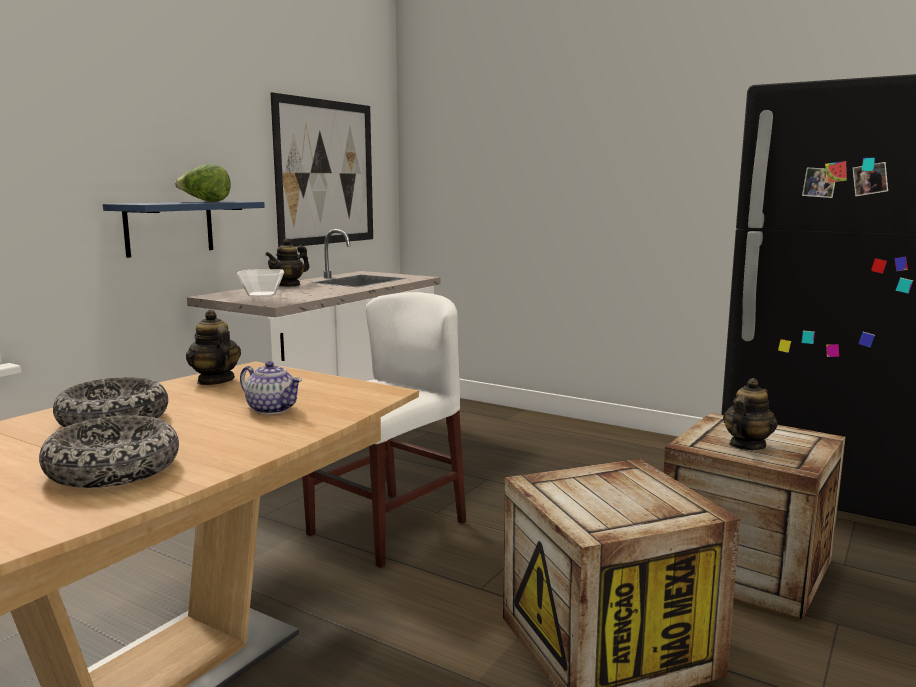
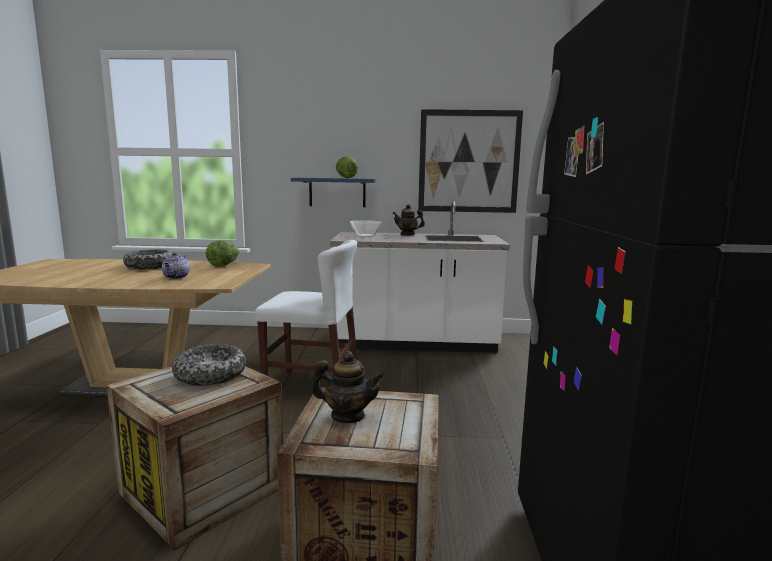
camera: 60 degrees right, 0 degrees up
bowl [39,415,179,488] -> bowl moved to [172,344,246,386]
teapot [186,310,241,385] -> lettuce [206,241,240,267]

